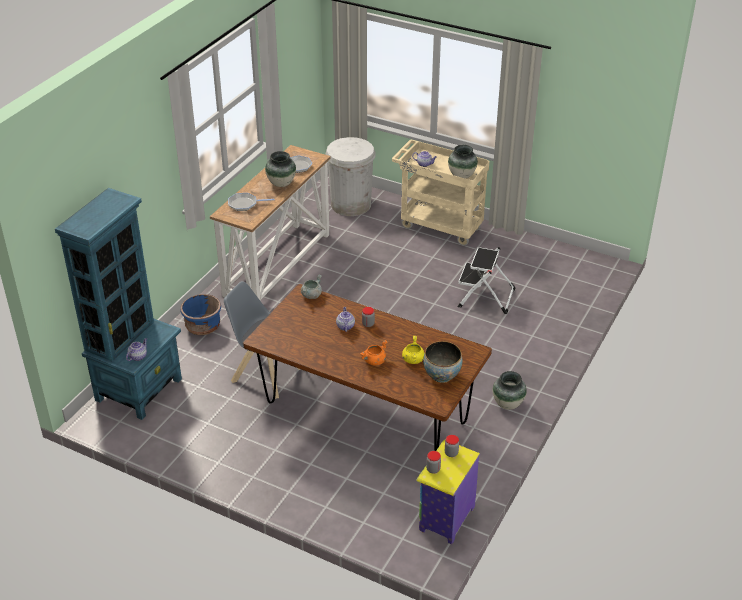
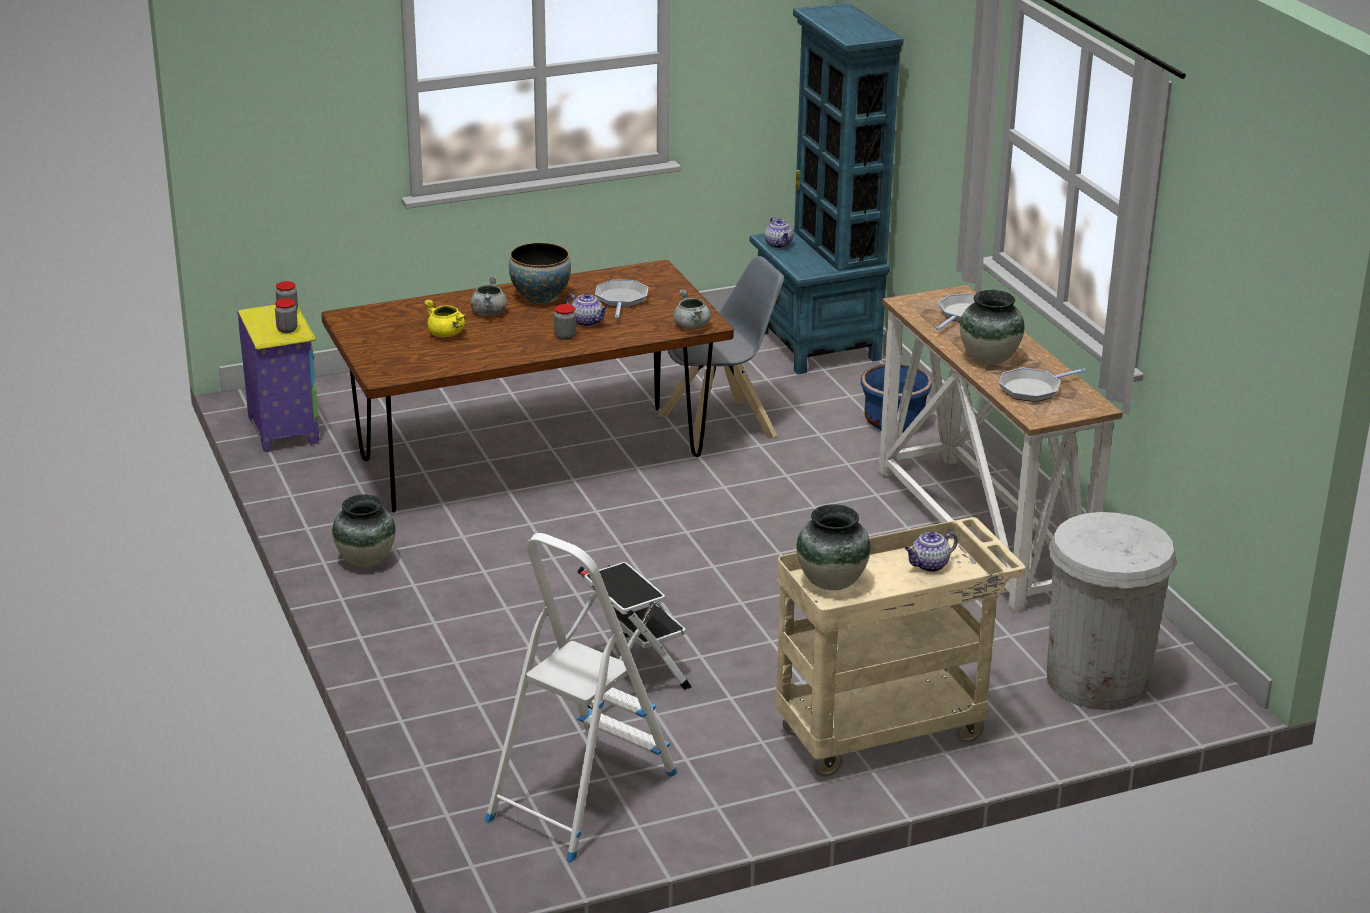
camera: 130 degrees right, 10 degrees down
orange cooking pot [360,340,387,366] -> grey cooking pot [470,275,507,316]
bowl [423,341,463,383] -> bowl moved to [509,243,571,304]
none -> white step ladder [485,533,677,862]
none -> frying pan [595,280,648,318]

